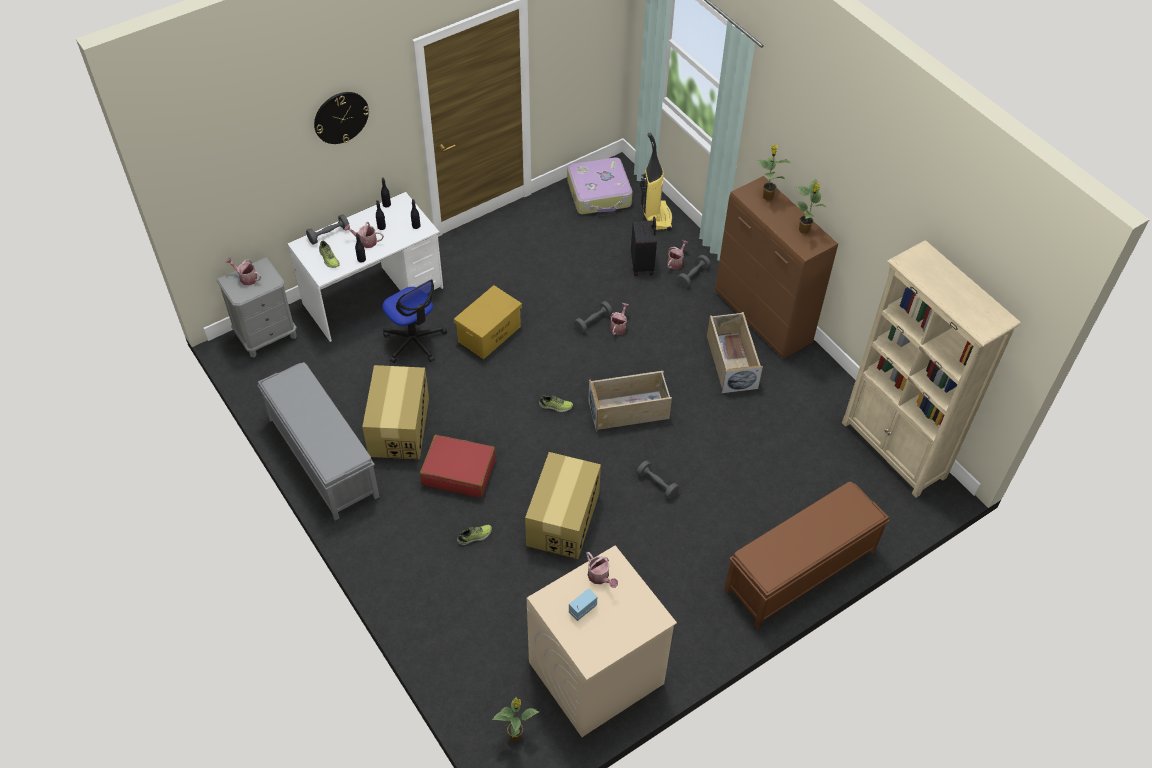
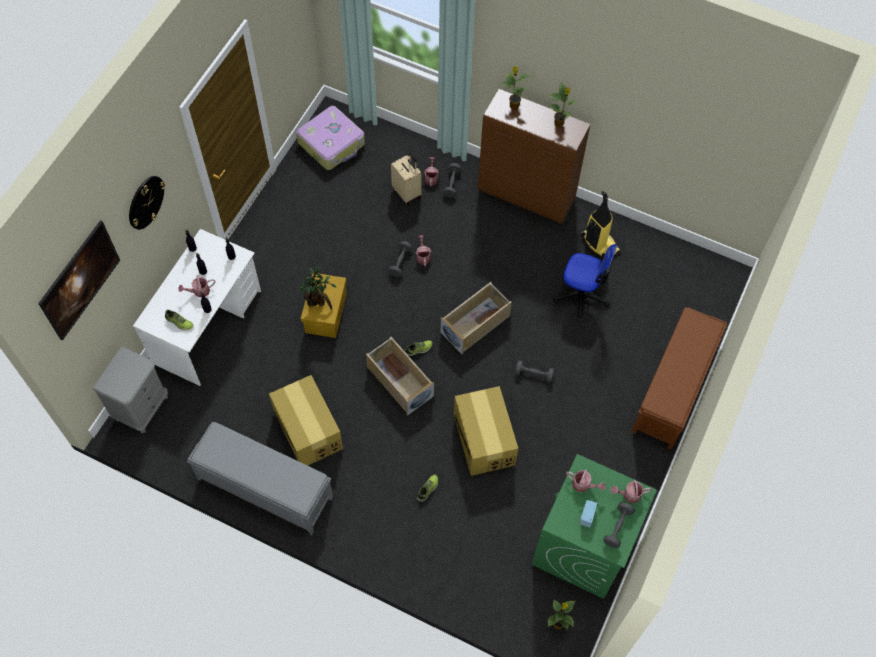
camera: 30 degrees left, 10 degrees up
watering can [226,257,261,285] -> watering can moved to [611,480,652,503]
grey dumbbell [306,214,350,245] -> grey dumbbell moved to [603,502,635,548]
office chair [382,279,447,363] -> office chair moved to [553,244,618,322]
red suitcase [420,435,496,498] -> none
beige washing machine [527,546,677,737] -> green washing machine [532,454,657,599]
black suitcase [631,217,657,276] -> beige suitcase [391,153,421,205]
vacuum cleaner [640,133,673,231] -> vacuum cleaner moved to [580,191,620,259]
beige storage box [707,312,763,393] -> beige storage box moved to [366,337,434,416]
beige bookcase [842,240,1021,498] -> none
none -> picture [38,220,120,341]
none -> potted plant [299,266,336,310]

